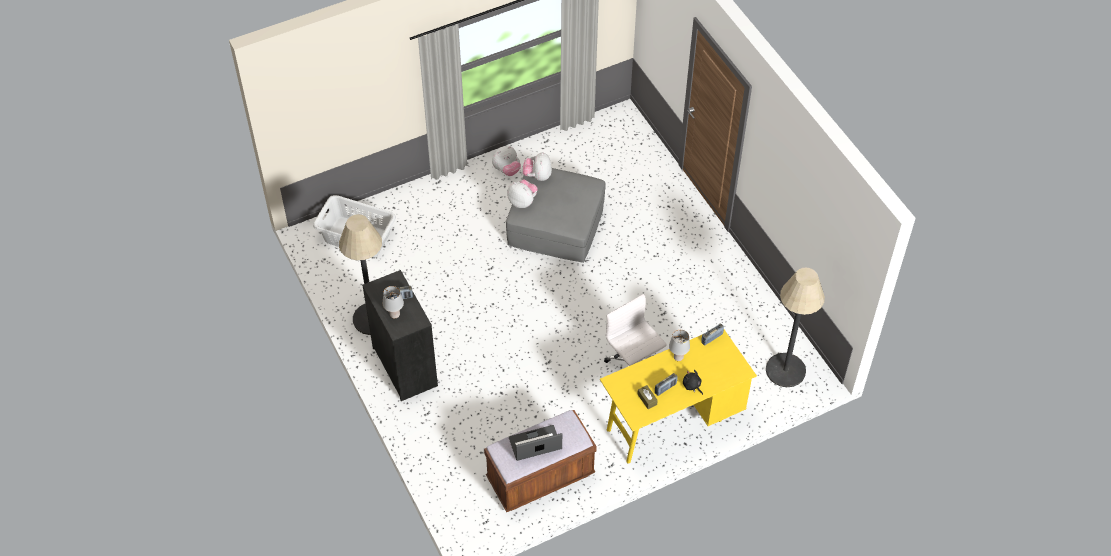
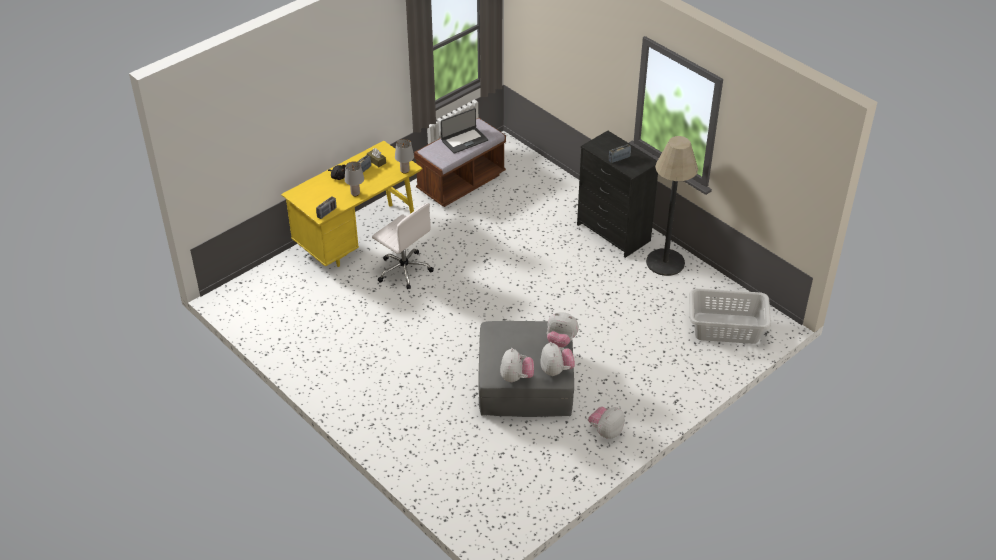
camera: 165 degrees right, 10 degrees down
grey table lamp [383,286,404,319] -> grey table lamp moved to [395,139,414,174]
floor lamp [766,268,825,387] -> none
none -> plush toy [500,348,534,382]

